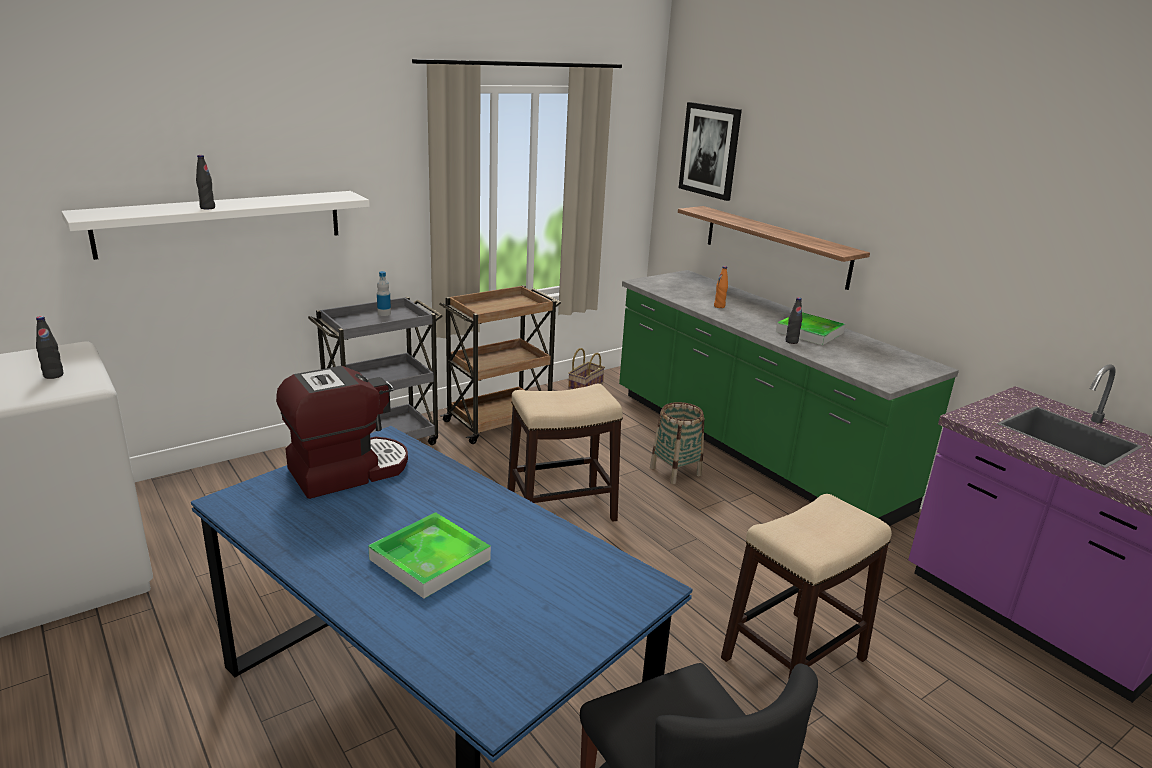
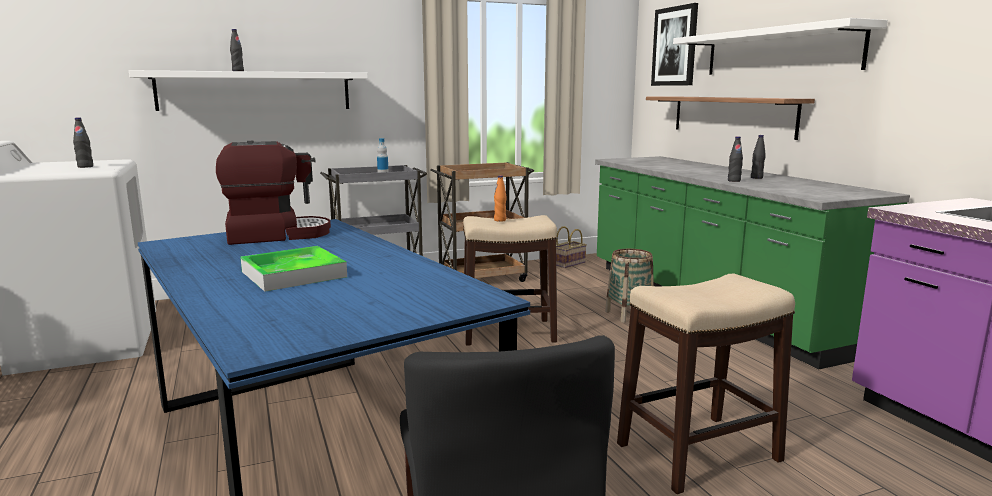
camera: 15 degrees right, 10 degrees down
orange bottle [714,266,728,308] -> orange bottle moved to [494,176,507,222]
tray [776,312,845,345] -> black bottle [751,135,766,179]
none -> white shelf [673,18,888,75]

